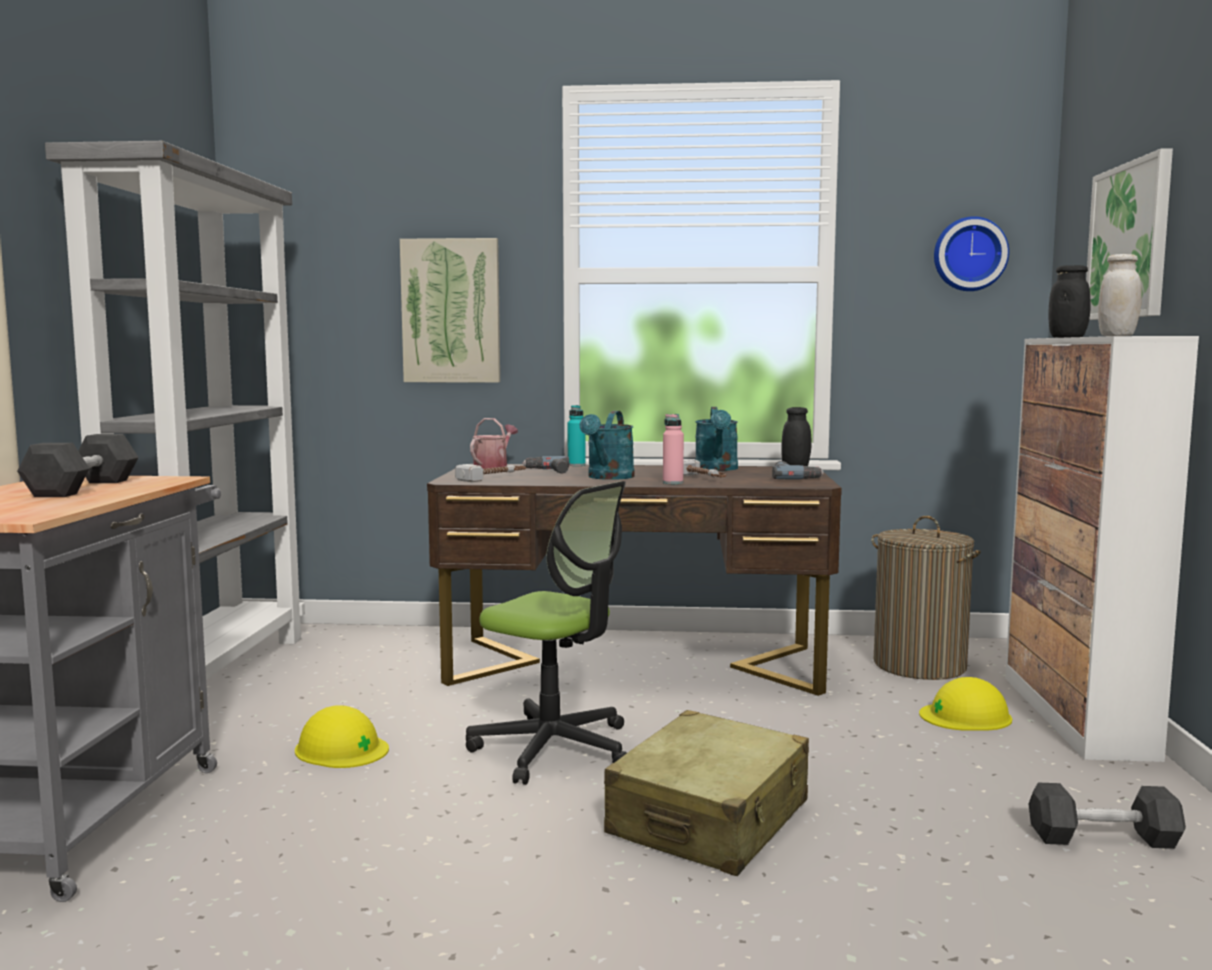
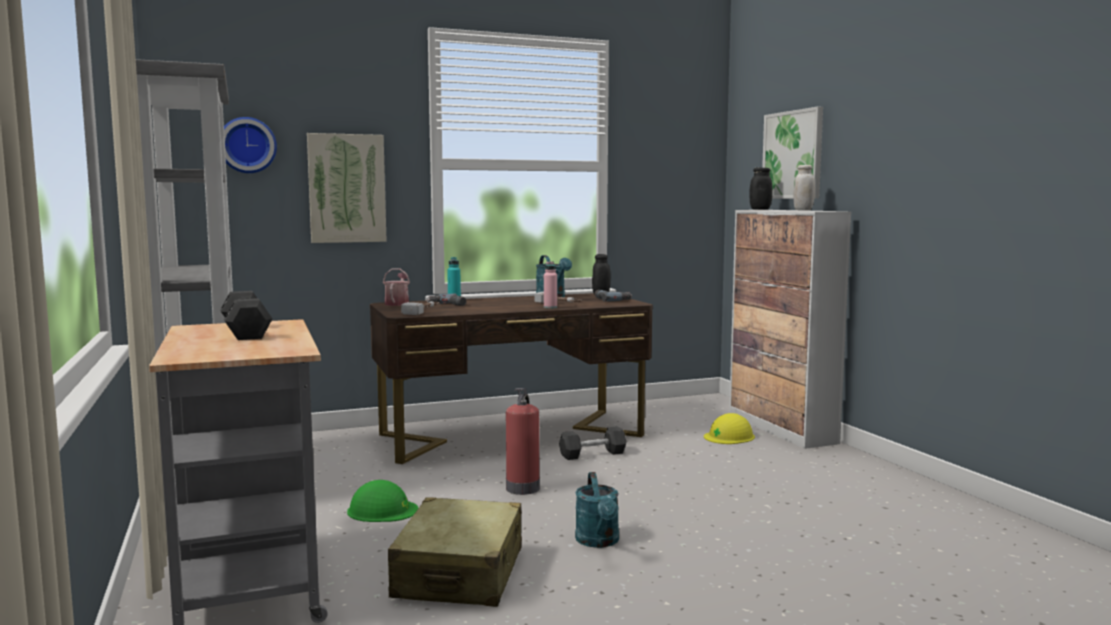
camera: 25 degrees left, 0 degrees up
yellow hard hat [295,705,389,768] -> green hard hat [347,480,418,522]
office chair [466,481,627,785] -> fire extinguisher [506,388,540,495]
turquoise watering can [580,411,635,480] -> turquoise watering can moved to [575,472,619,548]
beige suitcase [604,710,809,876] -> beige suitcase moved to [388,497,522,607]
laundry basket [871,516,981,680] -> none
wall clock [934,216,1009,291] -> wall clock moved to [224,117,277,173]
black dumbbell [1029,783,1186,849] -> black dumbbell moved to [559,426,627,460]

